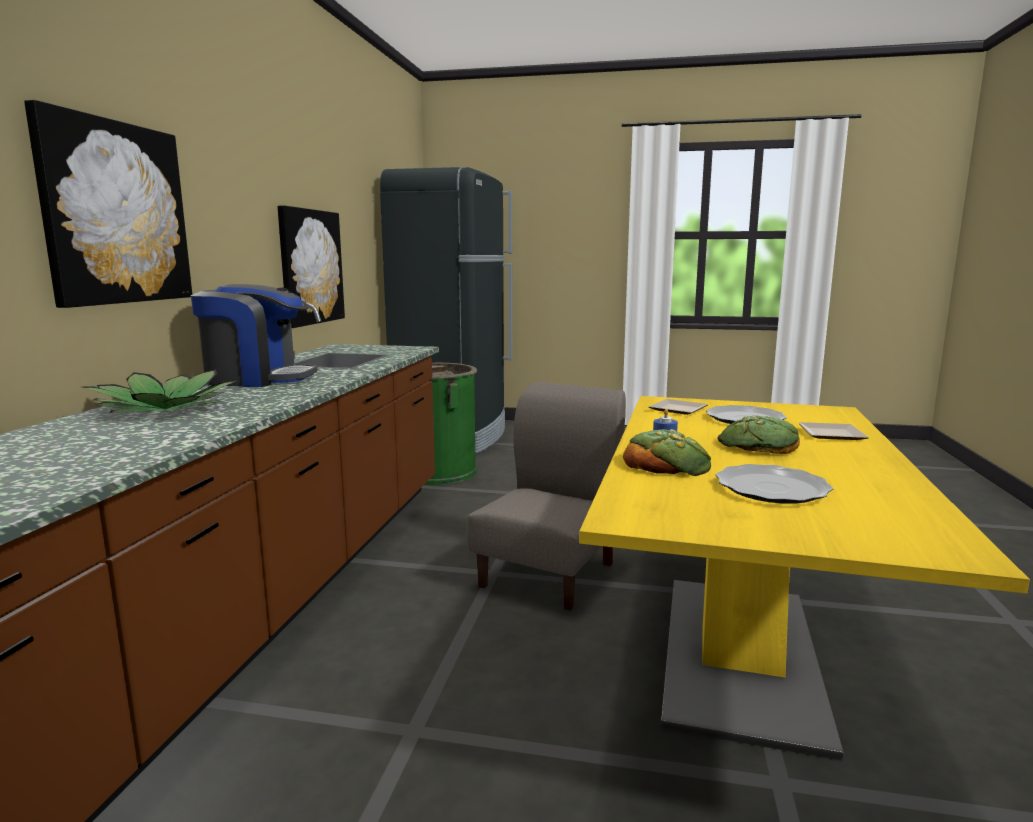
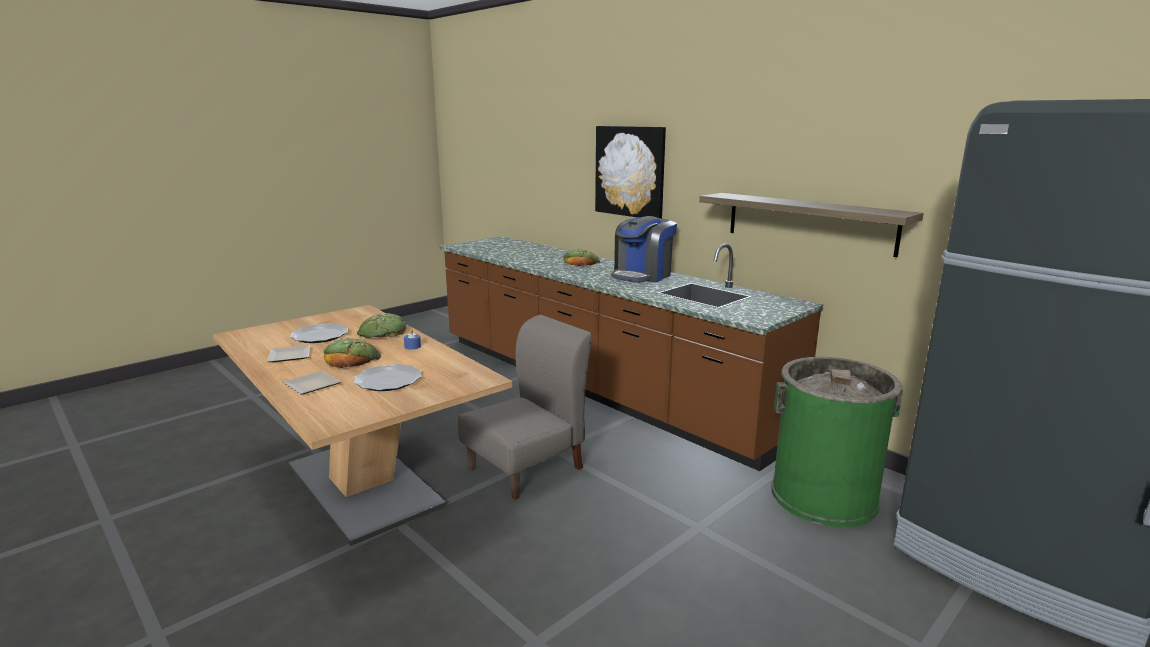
camera: 125 degrees right, 5 degrees up
potted plant [82,369,239,413] -> bread [564,249,601,266]
picture [277,205,345,328] -> shelf [699,193,924,257]
grey chair [467,382,626,610] -> grey chair turned 105 degrees counterclockwise [458,315,592,500]
yellow dining table [579,396,1030,761] -> brown dining table [213,305,513,546]
plate [649,399,708,415] -> plate moved to [267,345,310,362]

